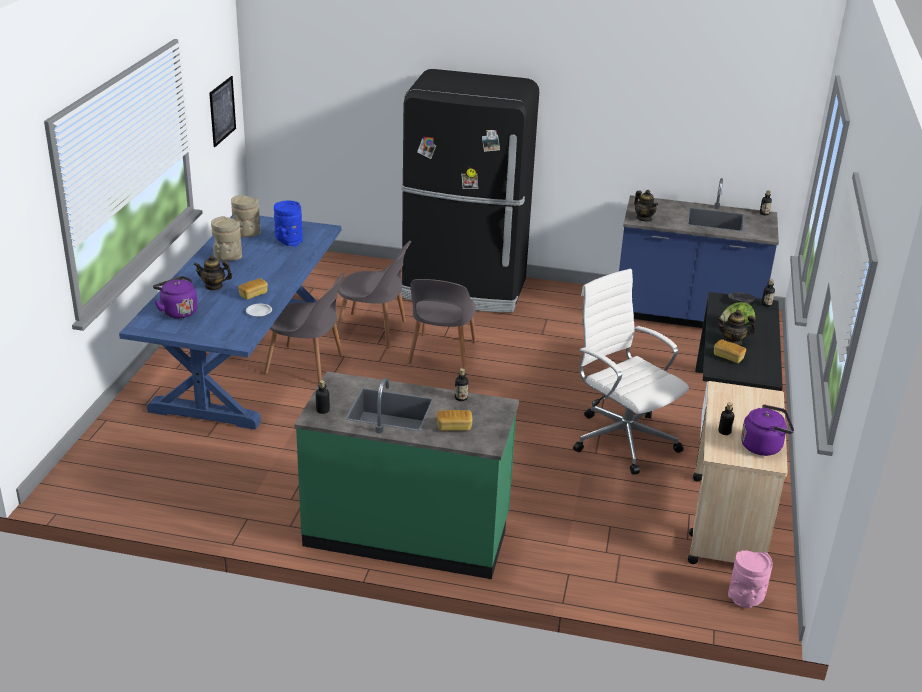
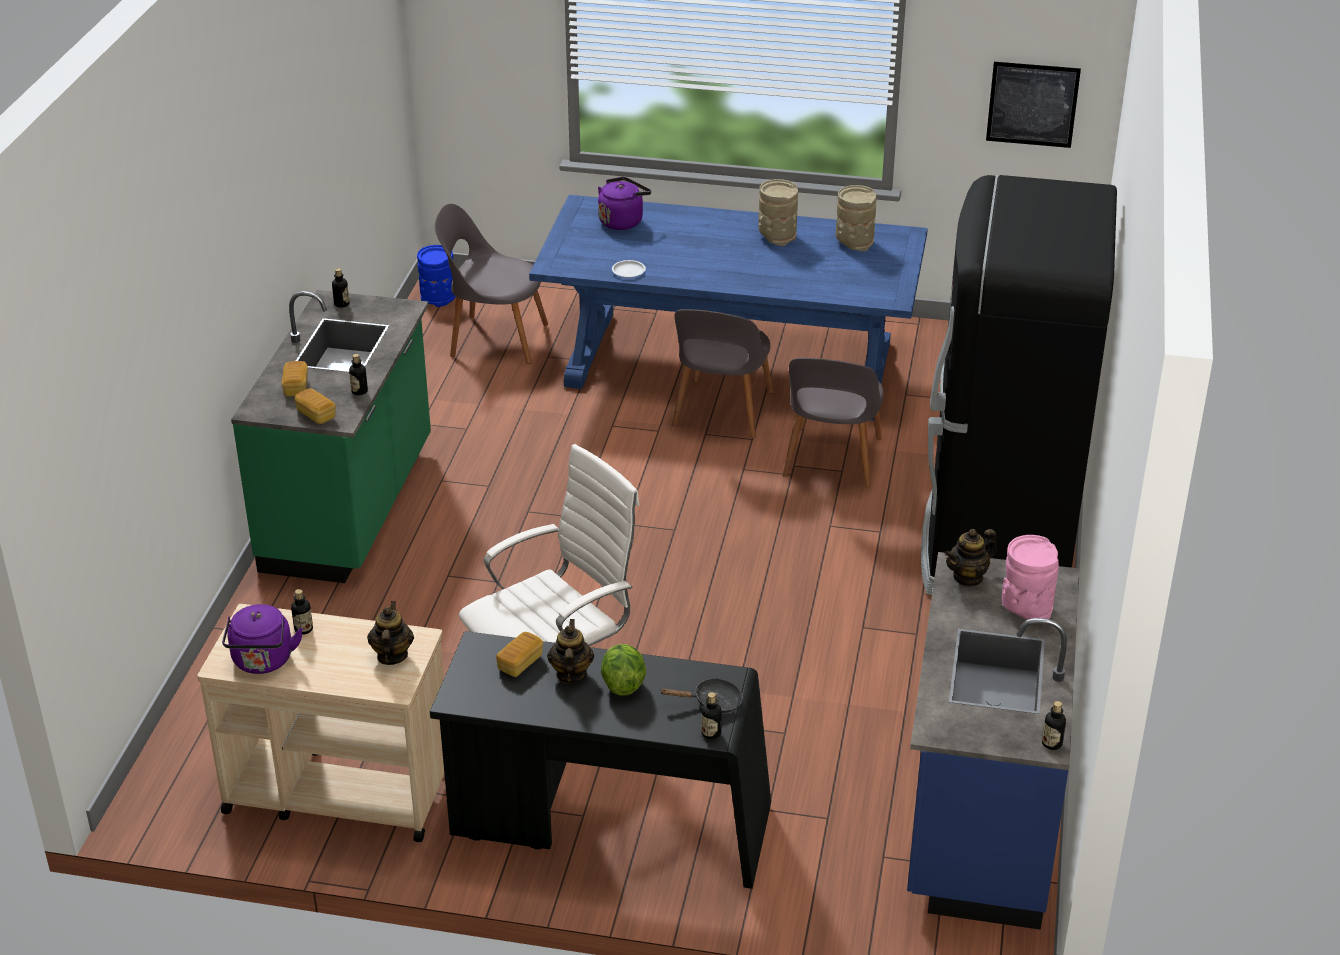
camera: 90 degrees right, 5 degrees up
teapot [193,255,233,290] -> teapot moved to [367,601,414,665]
bread [238,278,268,300] -> bread moved to [295,388,336,424]
blue vase [274,201,303,246] -> blue vase moved to [417,245,456,307]
grey chair [408,279,476,371] -> grey chair moved to [435,204,548,364]
pink vase [728,550,773,608] -> pink vase moved to [1002,535,1059,620]

